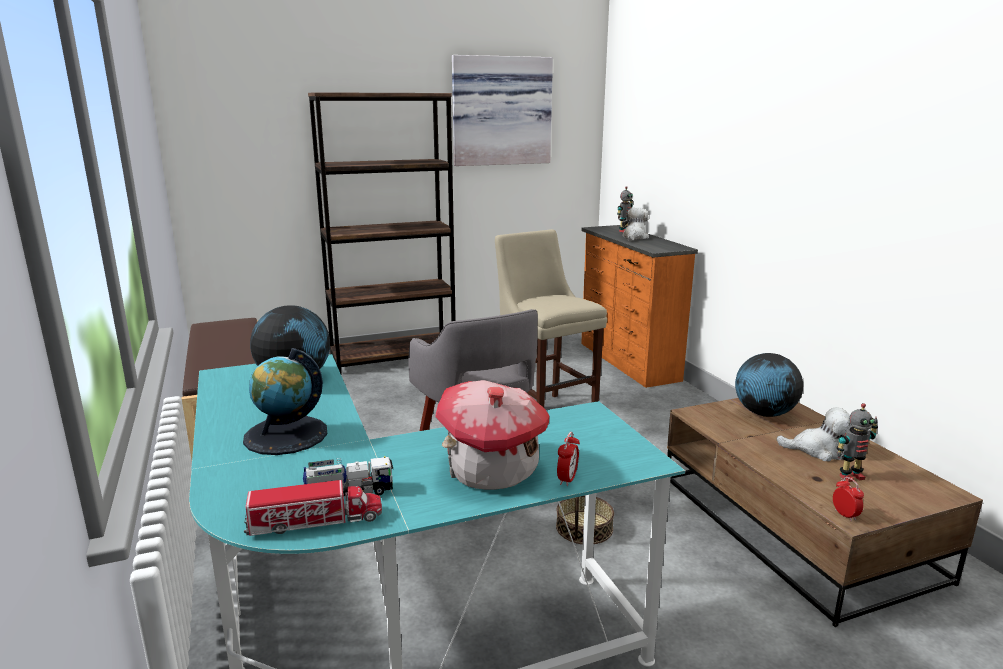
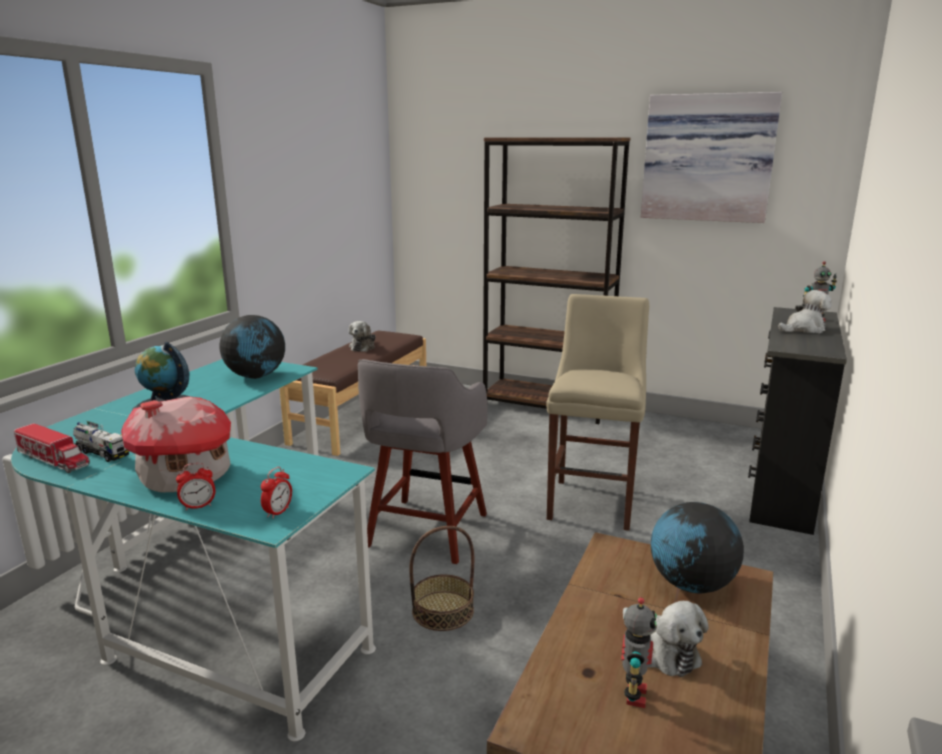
camera: 45 degrees right, 0 degrees up
orange dresser [581,225,698,388] -> black dresser [748,307,847,535]
alarm clock [833,477,864,521] -> alarm clock moved to [261,467,292,519]
toy robot [836,403,878,482] -> toy robot turned 105 degrees counterclockwise [621,597,657,708]
none -> plush toy [349,321,376,352]

